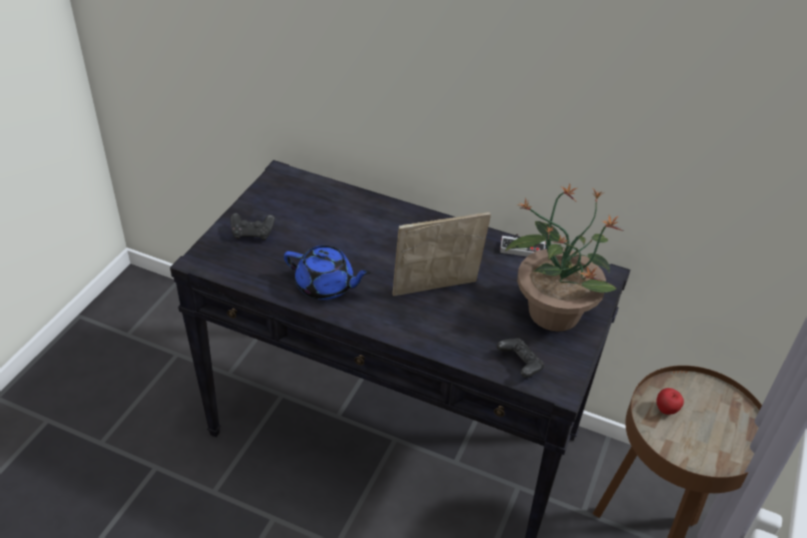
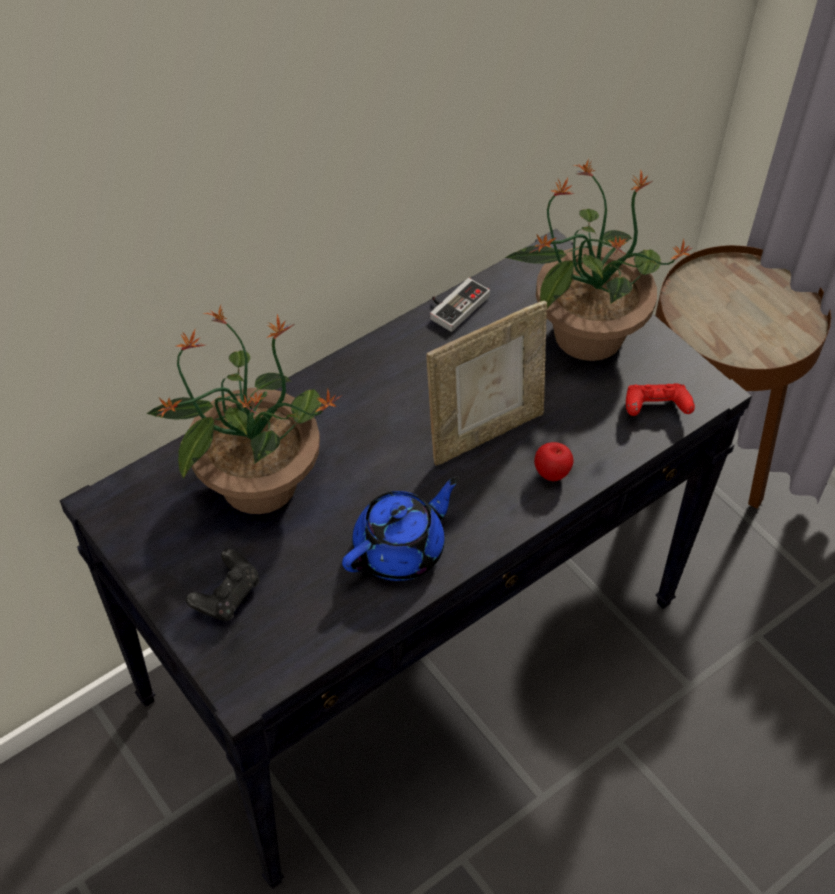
camera: 60 degrees left, 10 degrees up
picture frame [392,212,491,296] -> picture frame turned 135 degrees counterclockwise [427,301,547,466]
black game controller [496,338,544,378] -> red game controller [626,383,695,416]
apple [656,388,684,415] -> apple moved to [534,442,574,481]
none -> potted plant [146,305,341,514]

